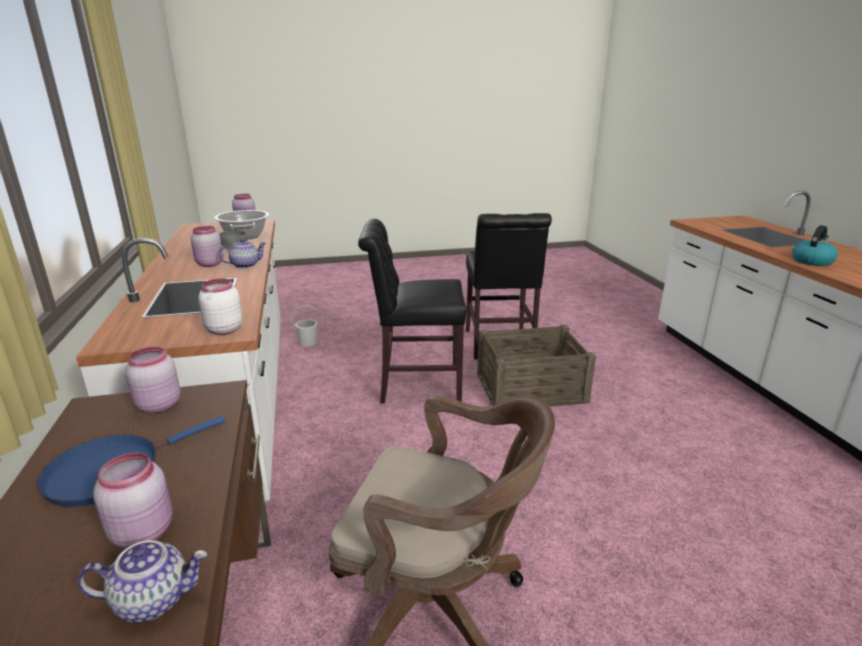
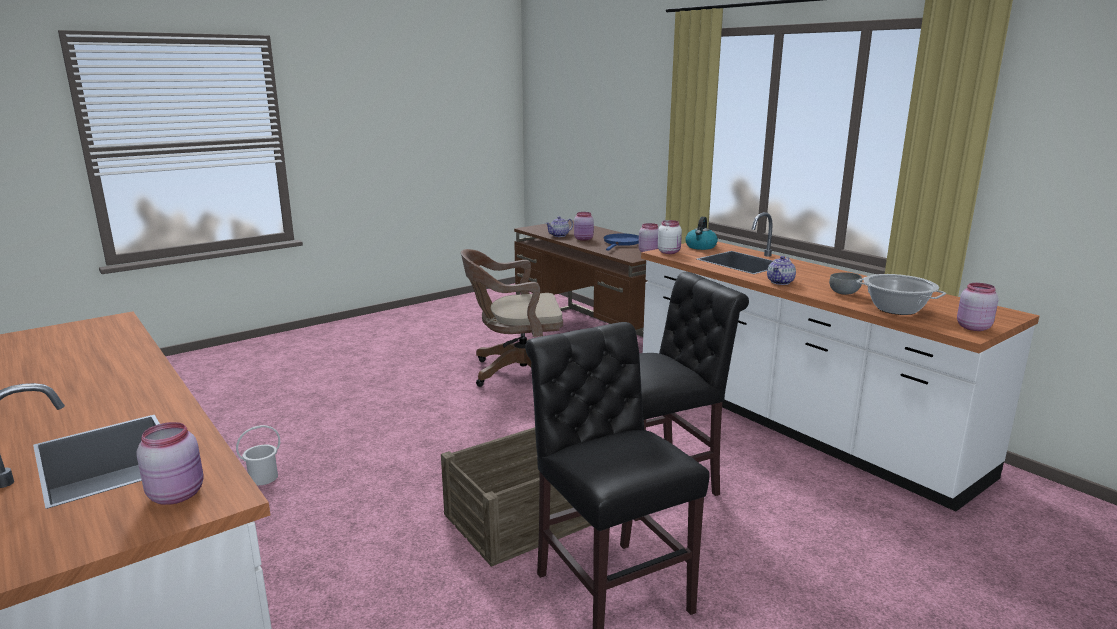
camera: 155 degrees right, 5 degrees down
pink jar [191,226,223,267] -> pink jar moved to [136,422,204,505]
white bucket [291,305,320,346] -> white bucket moved to [236,425,280,485]
kettle [792,225,838,266] -> kettle moved to [685,217,718,250]

